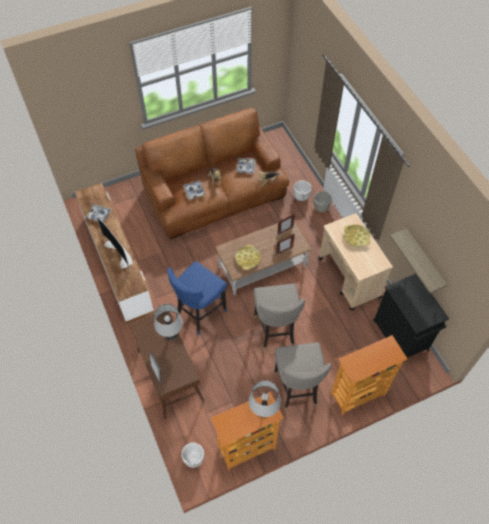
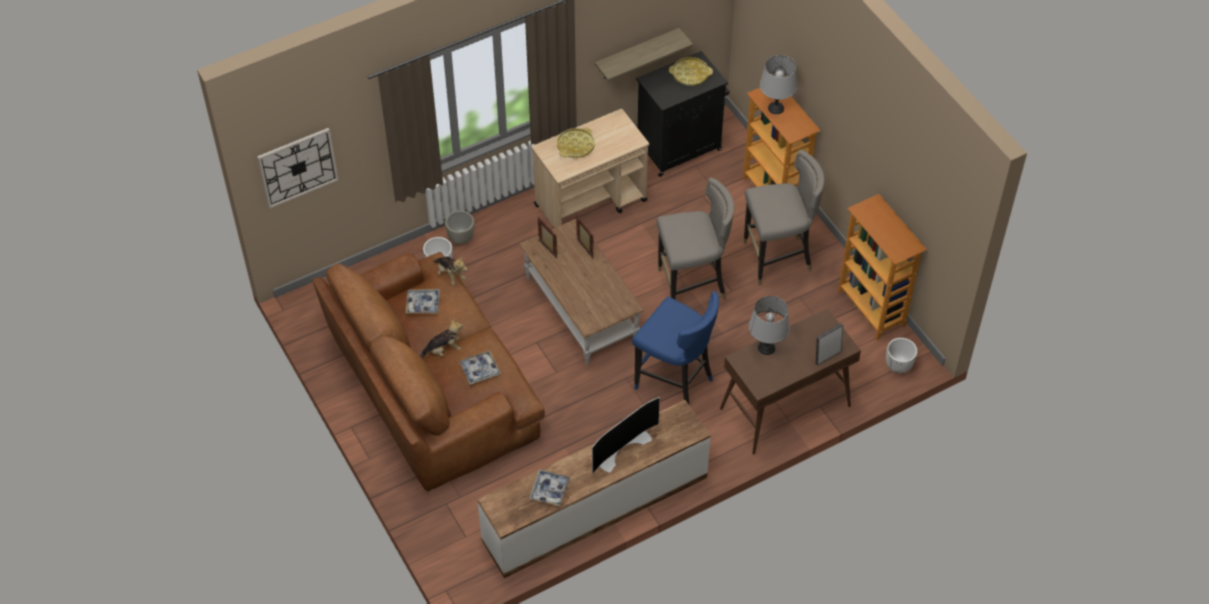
camera: 95 degrees left, 5 degrees down
yellow tray [235,245,261,270] -> yellow tray moved to [669,57,713,86]
grey table lamp [249,380,281,417] -> grey table lamp moved to [760,55,797,114]
none -> wall clock [257,128,338,208]

